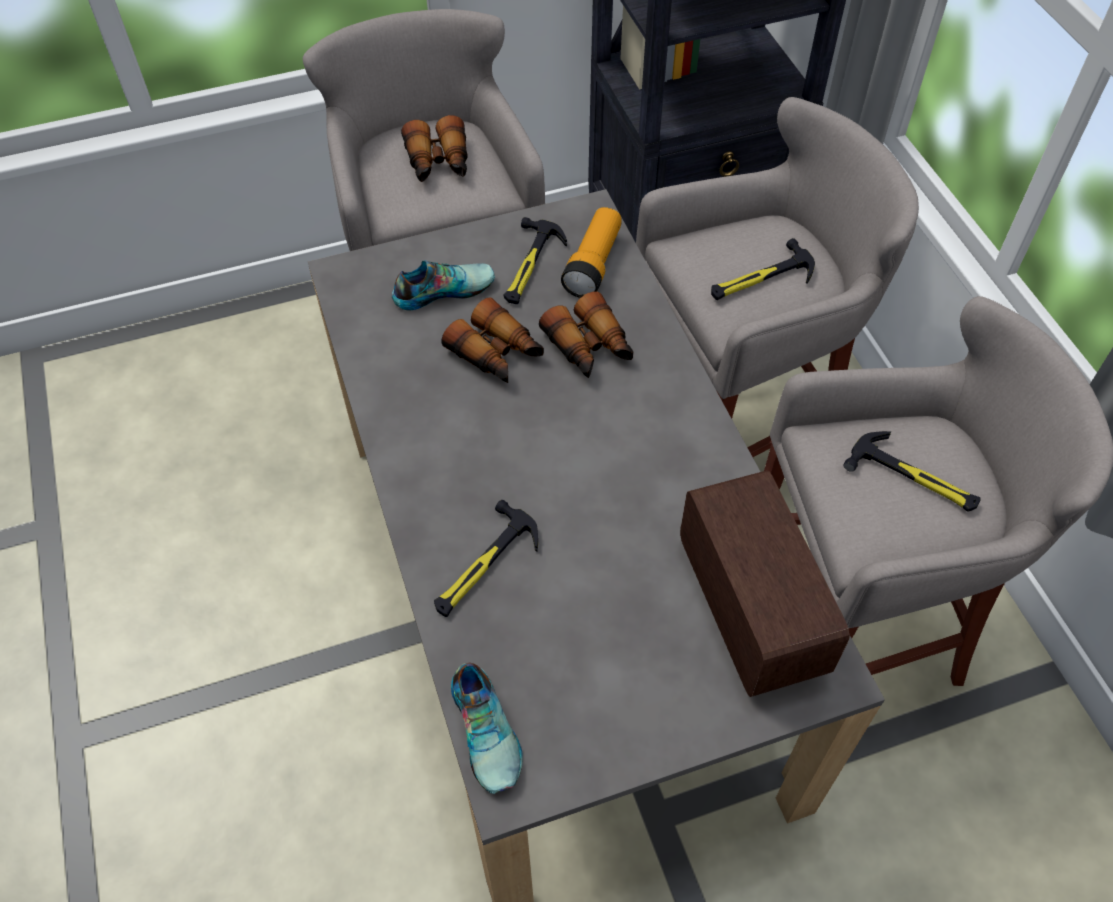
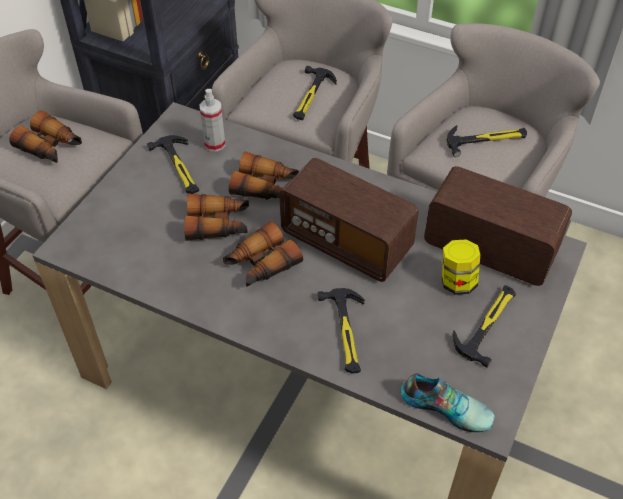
camera: 45 degrees left, 5 degrees down
shoe [392,260,495,310] -> none
flashlight [561,207,622,298] -> spray bottle [199,89,225,152]
none -> binoculars [223,221,303,287]
none -> radio [279,158,419,282]
none -> jar [442,239,480,295]
none -> hammer [452,285,516,368]

